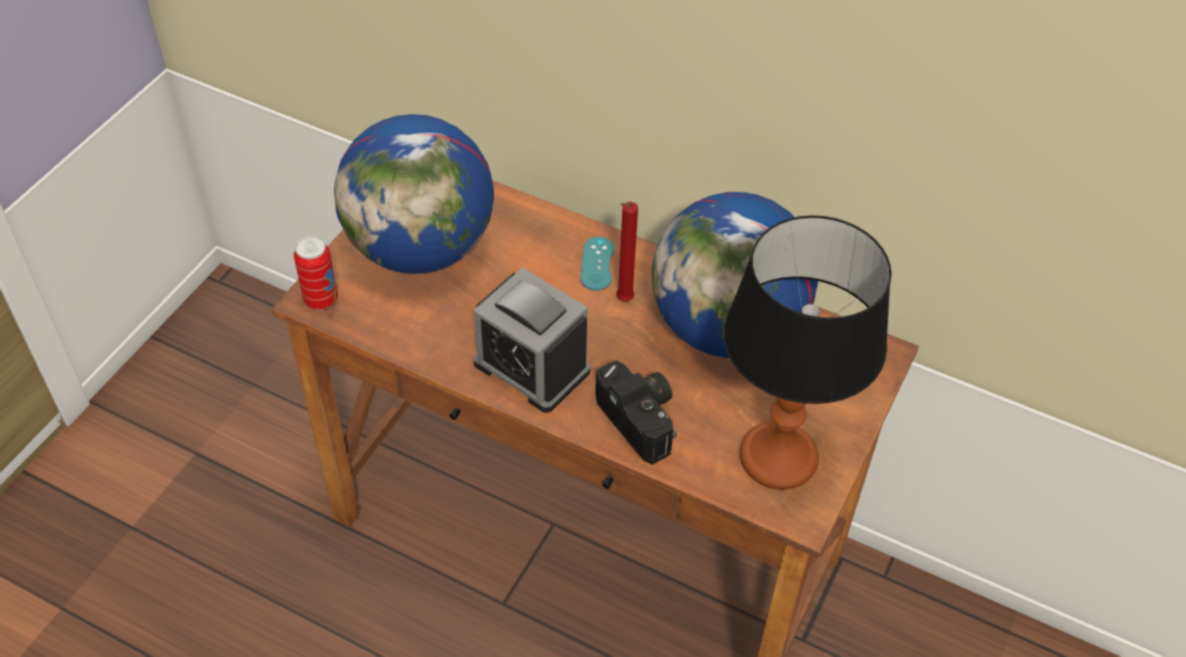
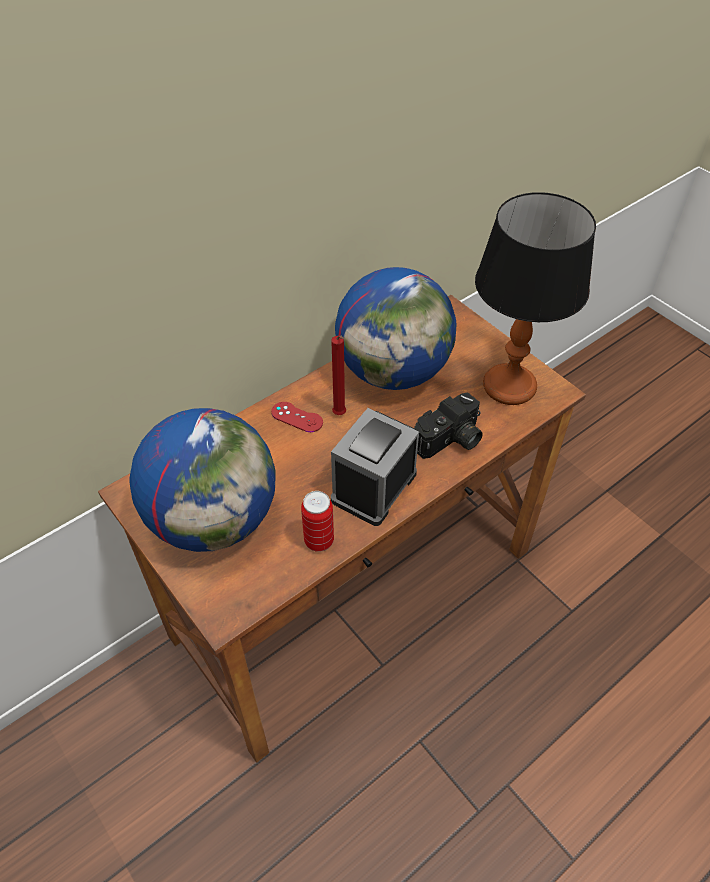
camera: 65 degrees left, 0 degrees up
can [294,236,338,310] -> can moved to [301,491,334,552]
alarm clock [473,267,591,413] -> alarm clock turned 150 degrees clockwise [331,408,419,526]
turquoise game controller [580,237,615,291] -> red game controller [271,402,323,432]
camera [595,360,677,465] -> camera turned 150 degrees clockwise [414,392,483,459]

